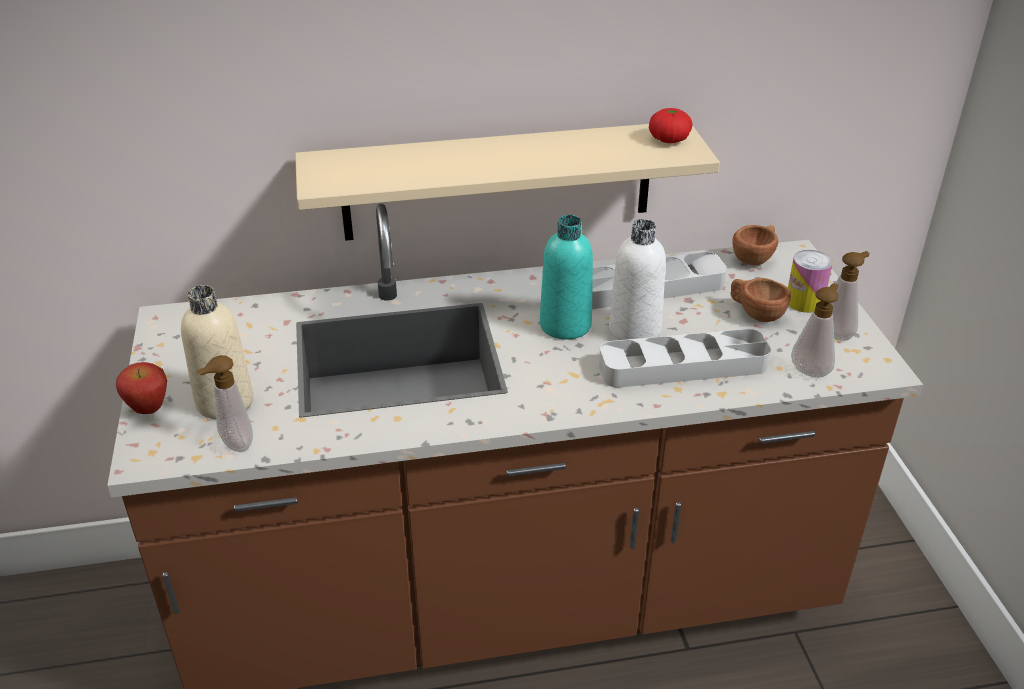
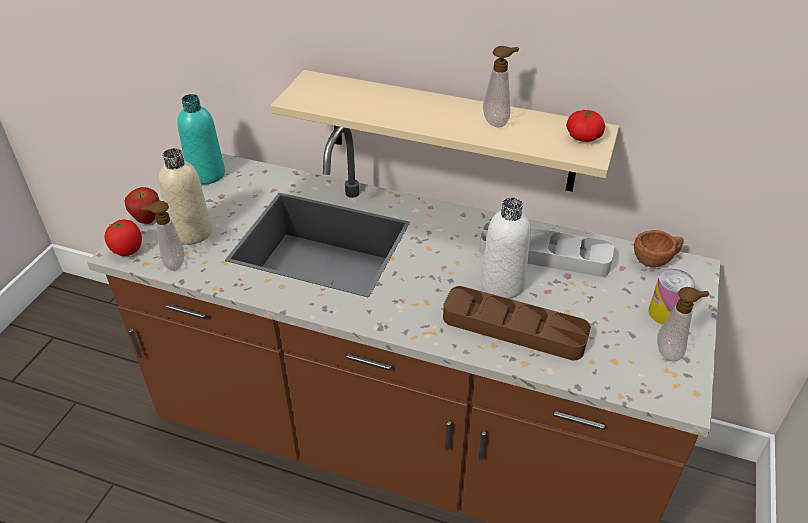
camera: 30 degrees right, 5 degrees up
turquoise bottle [540,215,593,340] -> turquoise bottle moved to [178,94,225,185]
grey tray [599,329,771,388] -> brown tray [443,286,591,360]
brown cup [731,278,791,322] -> none
soap dispenser [791,283,839,378] -> soap dispenser moved to [483,46,519,127]
none -> tomato [104,219,142,256]

